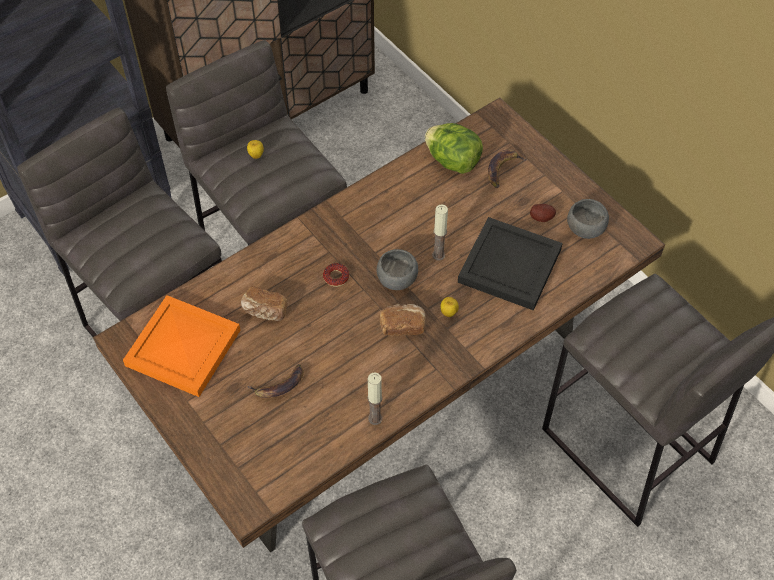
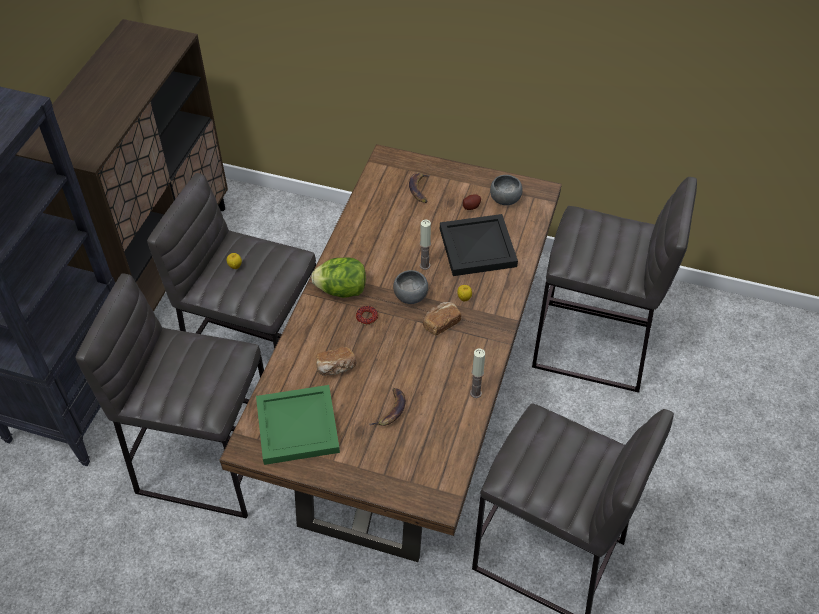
camera: 35 degrees left, 5 degrees down
orange tray [123,295,241,397] -> green tray [256,385,340,465]
lettuce [425,123,483,174] -> lettuce moved to [311,257,366,298]

